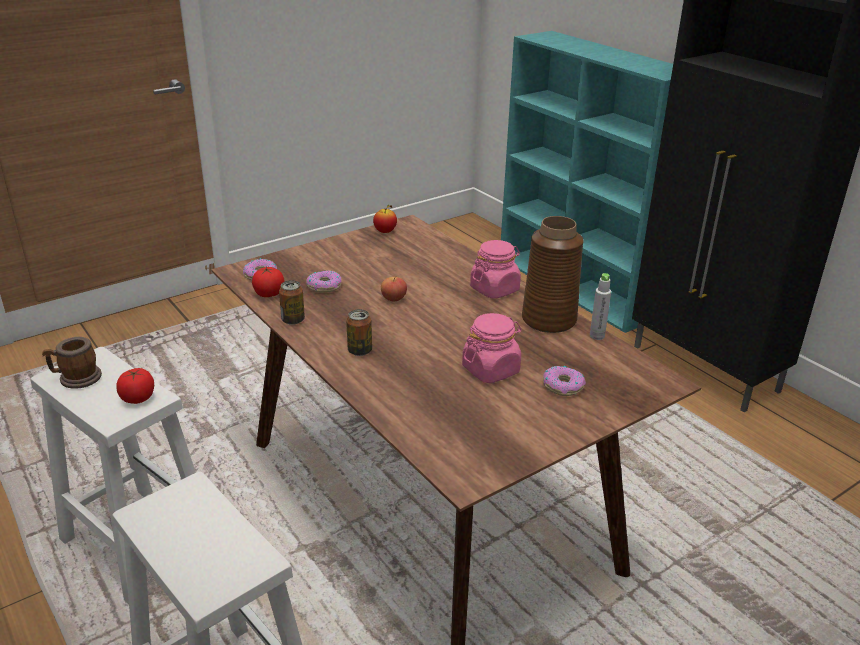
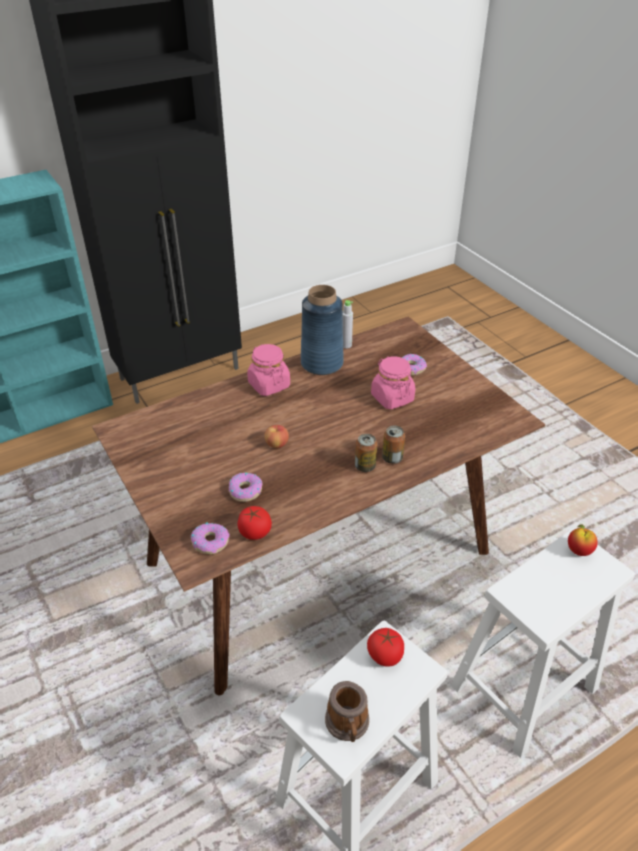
camera: 85 degrees left, 10 degrees up
can [279,280,305,325] -> can moved to [382,425,405,464]
apple [373,205,397,233] -> apple moved to [568,524,598,556]
brown vase [522,216,584,333] -> blue vase [301,285,344,375]

